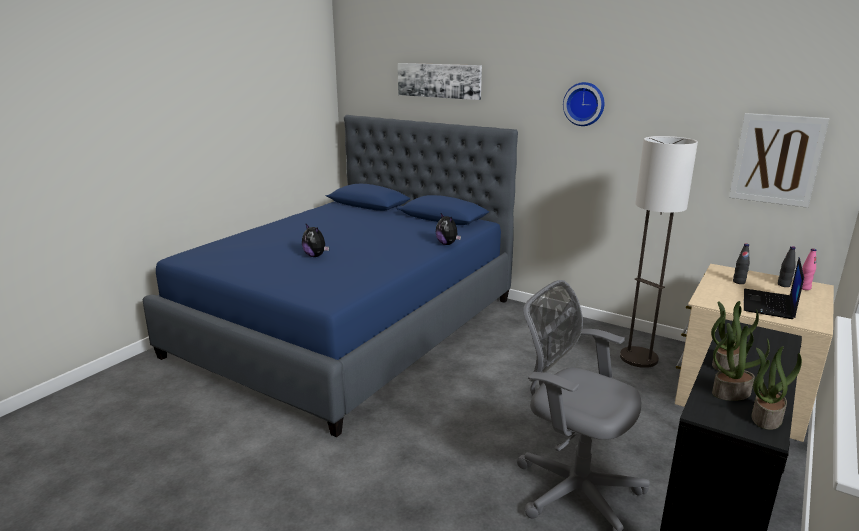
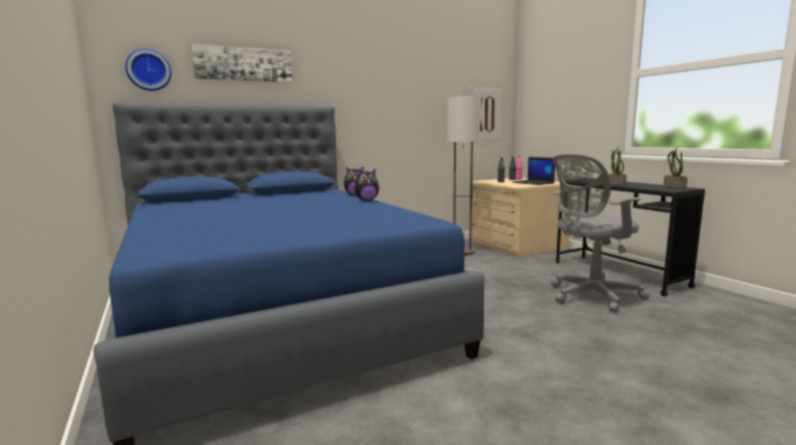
camera: 60 degrees left, 10 degrees down
plush toy [302,224,329,257] -> plush toy moved to [355,169,379,201]
wall clock [563,82,604,126] -> wall clock moved to [125,49,172,91]
potted plant [712,323,770,401] -> none

